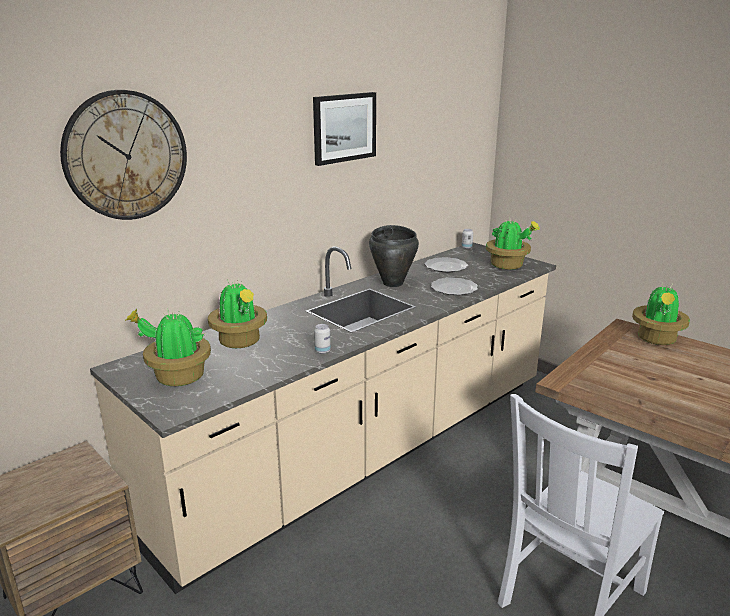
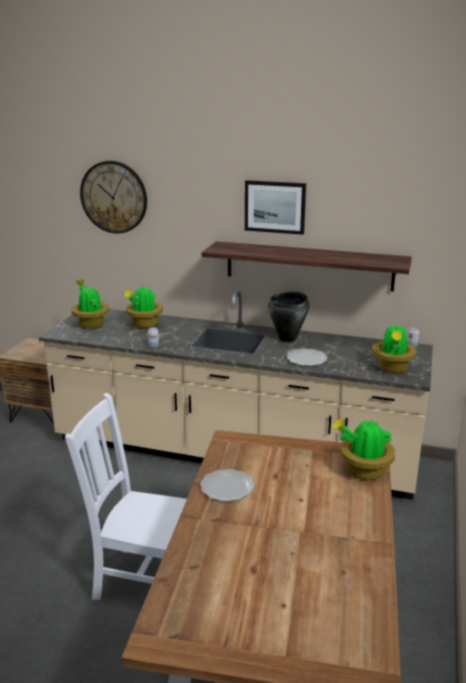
camera: 60 degrees right, 0 degrees up
plate [425,257,468,272] -> plate moved to [200,469,254,502]
none -> shelf [202,241,412,291]

